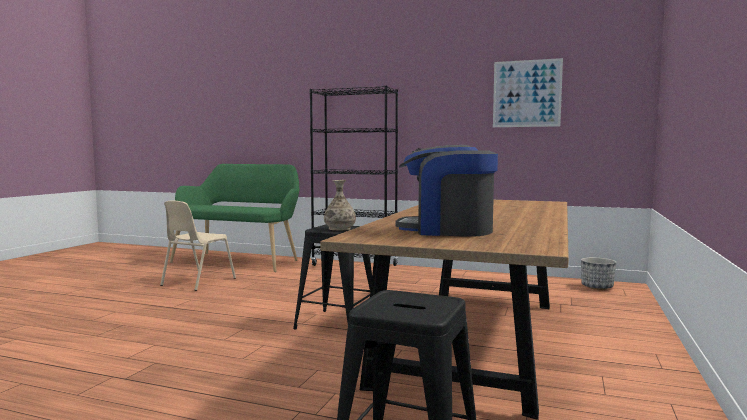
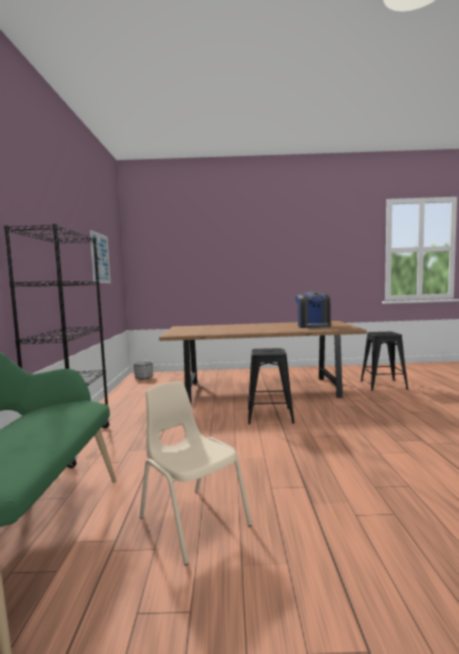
camera: 110 degrees left, 0 degrees up
beige chair [160,201,236,291] -> beige chair turned 135 degrees counterclockwise [140,382,252,566]
vase [324,180,356,230] -> none

